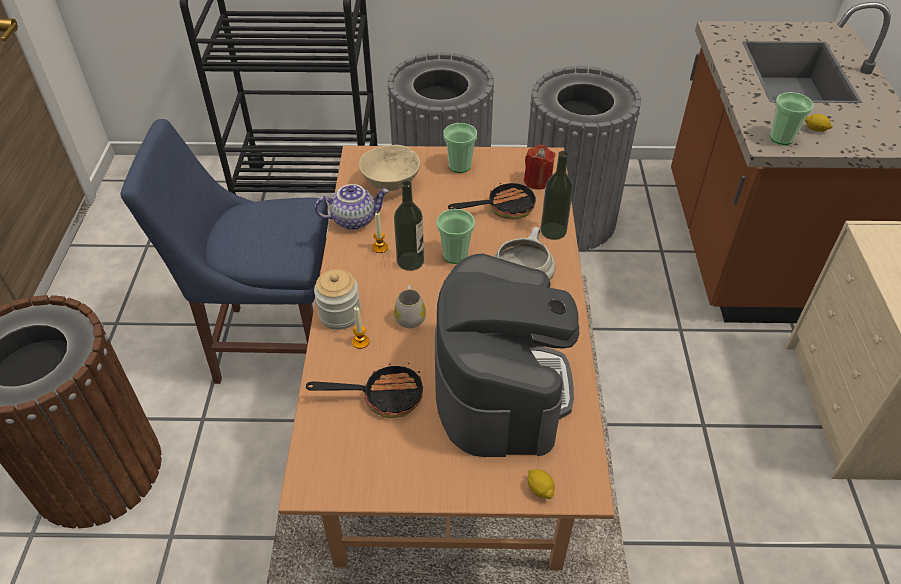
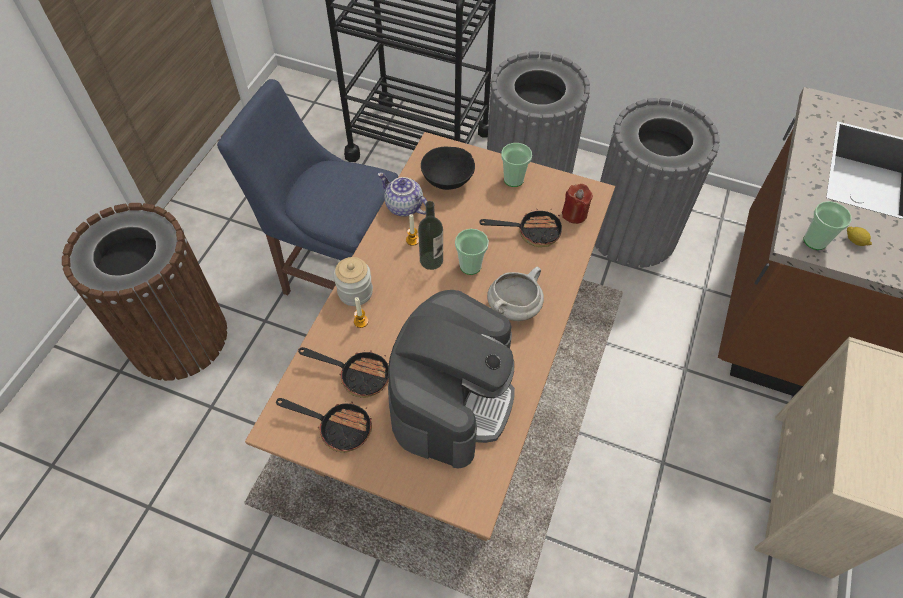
camera: 20 degrees right, 10 degrees up
teapot [315,184,389,230] -> teapot turned 150 degrees counterclockwise [378,172,428,217]
beige bowl [359,145,420,191] -> black bowl [421,147,475,190]
white mug [394,285,426,328] -> none
lemon [528,469,555,499] -> none
bottle [541,151,573,240] -> none
none -> frying pan [276,398,372,453]

